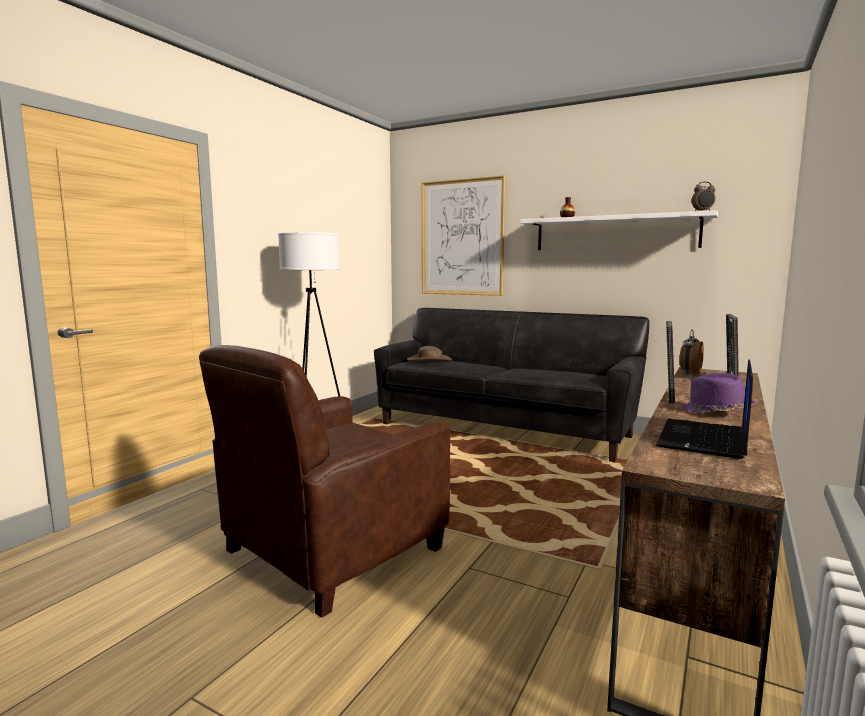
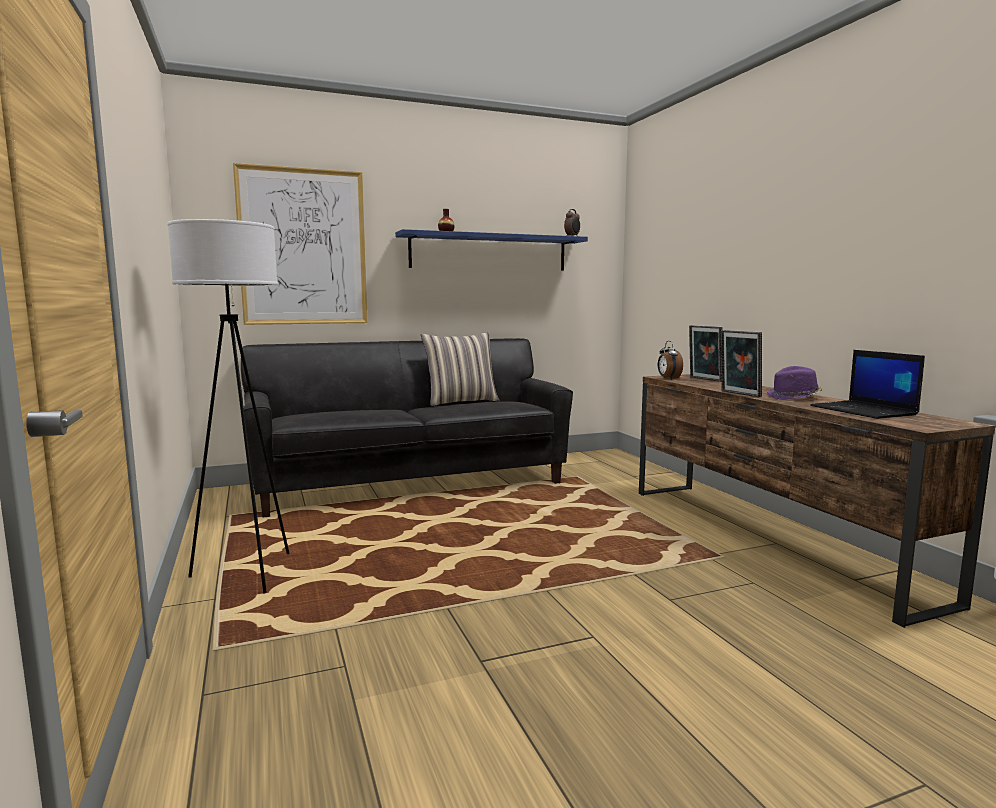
camera: 50 degrees left, 0 degrees up
brown armchair [199,345,450,618] -> none
brown hat [407,346,452,361] -> none
white shelf [520,210,718,250] -> blue shelf [395,229,588,271]
none -> pillow [421,332,499,406]

